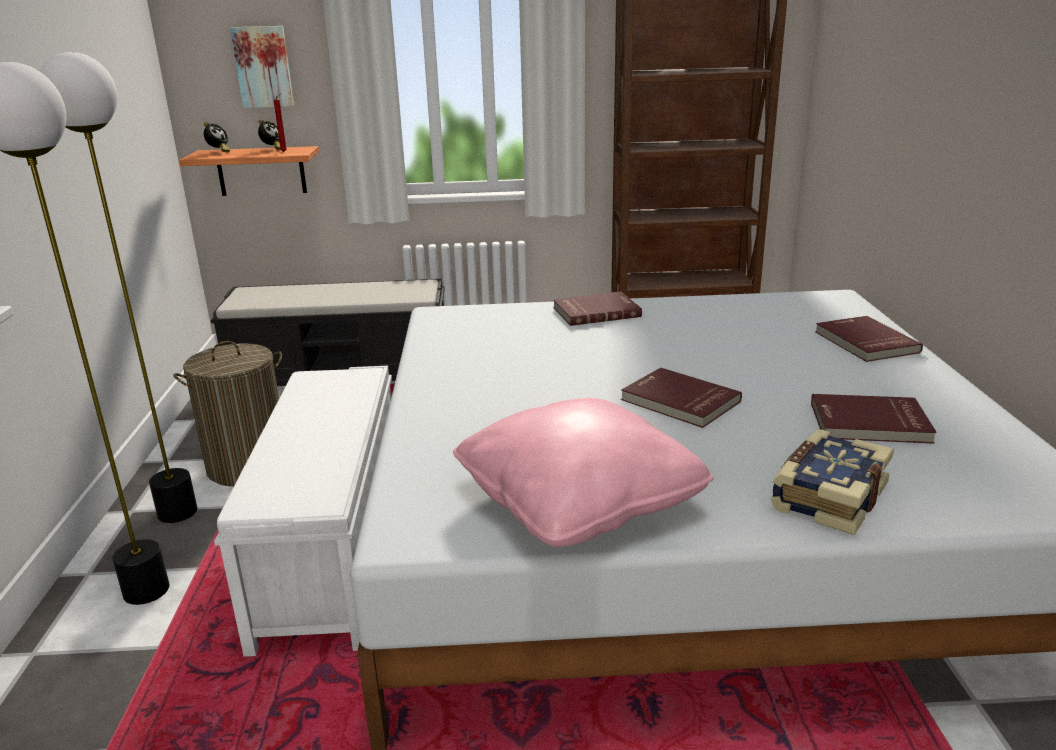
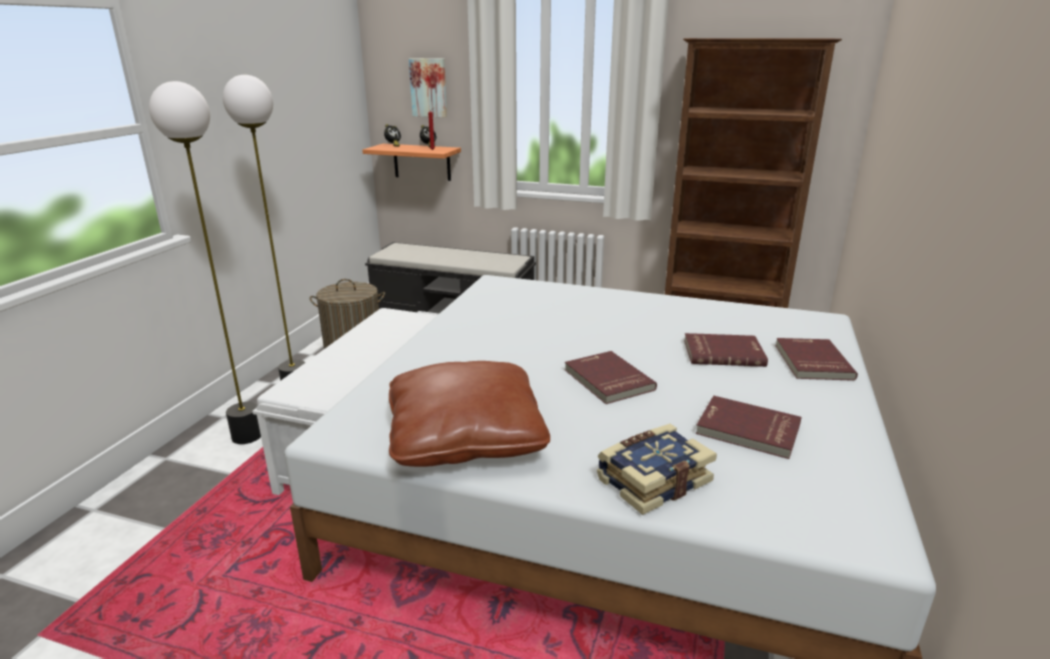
camera: 20 degrees right, 0 degrees up
pink pillow [453,398,714,547] -> brown pillow [389,361,550,467]
red book [553,291,642,326] -> red book moved to [684,333,768,367]

